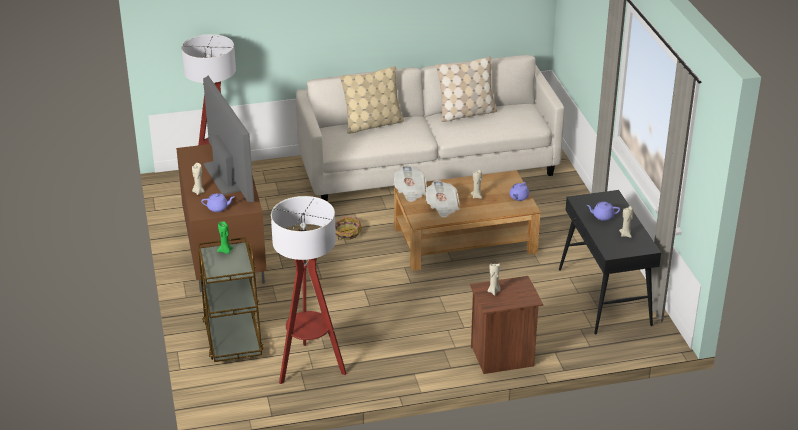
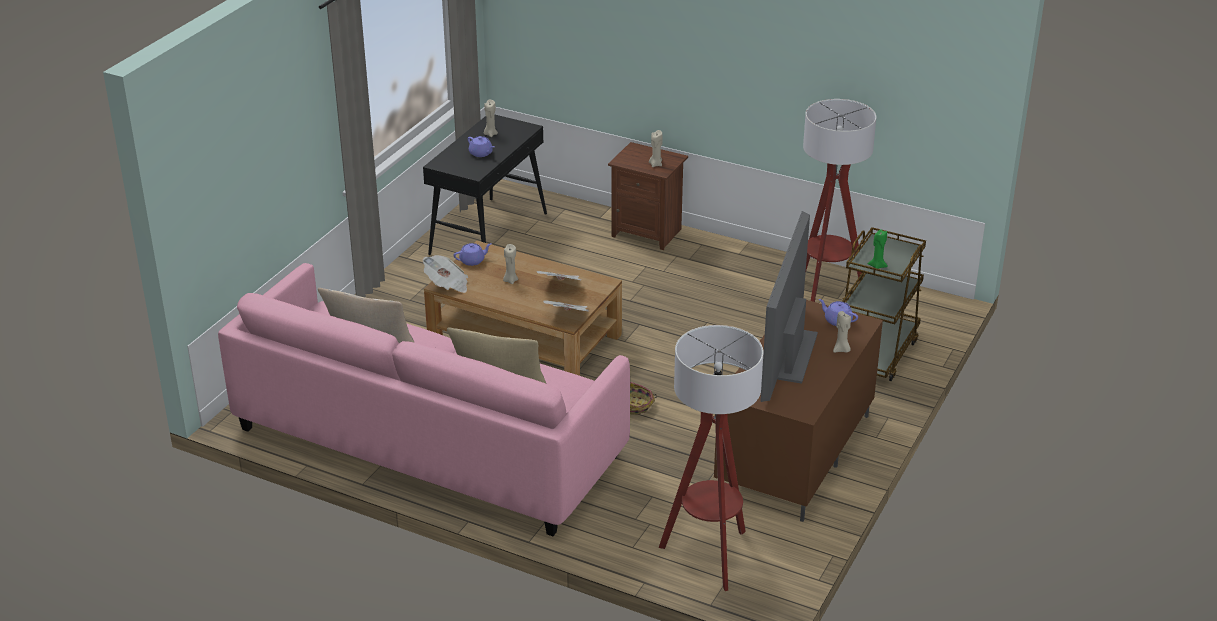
camera: 140 degrees left, 0 degrees up
white sofa [296,55,565,202] -> pink sofa [218,263,630,536]
none -> newspaper [423,255,468,293]

